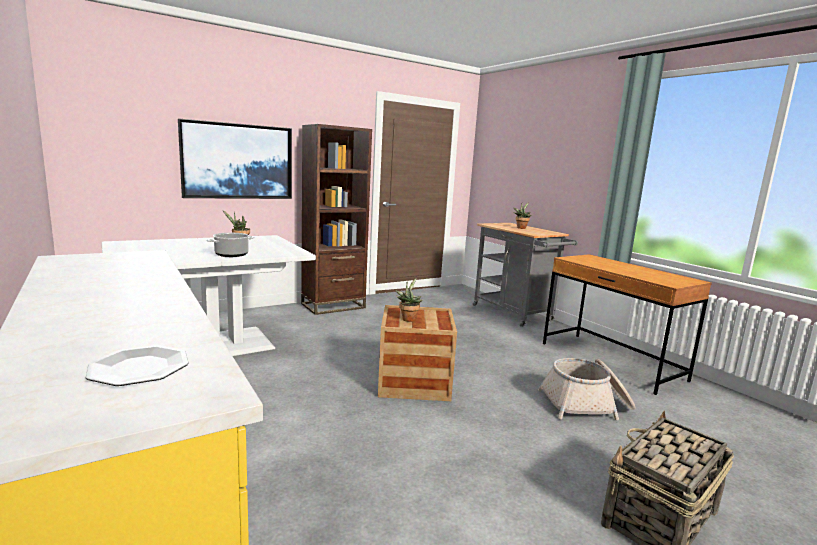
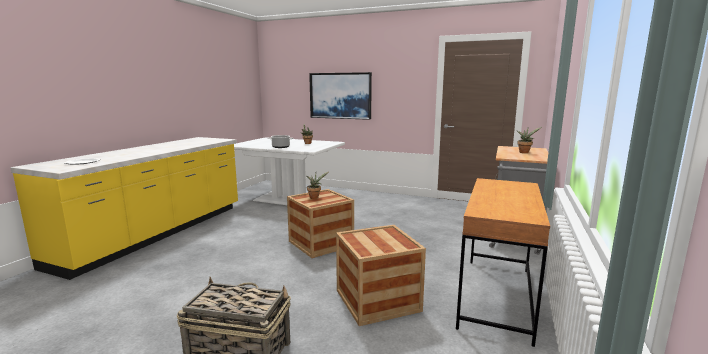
camera: 55 degrees right, 0 degrees up
brown bookcase [301,124,372,315] -> none
basket [538,358,635,420] -> crate [336,225,426,326]

